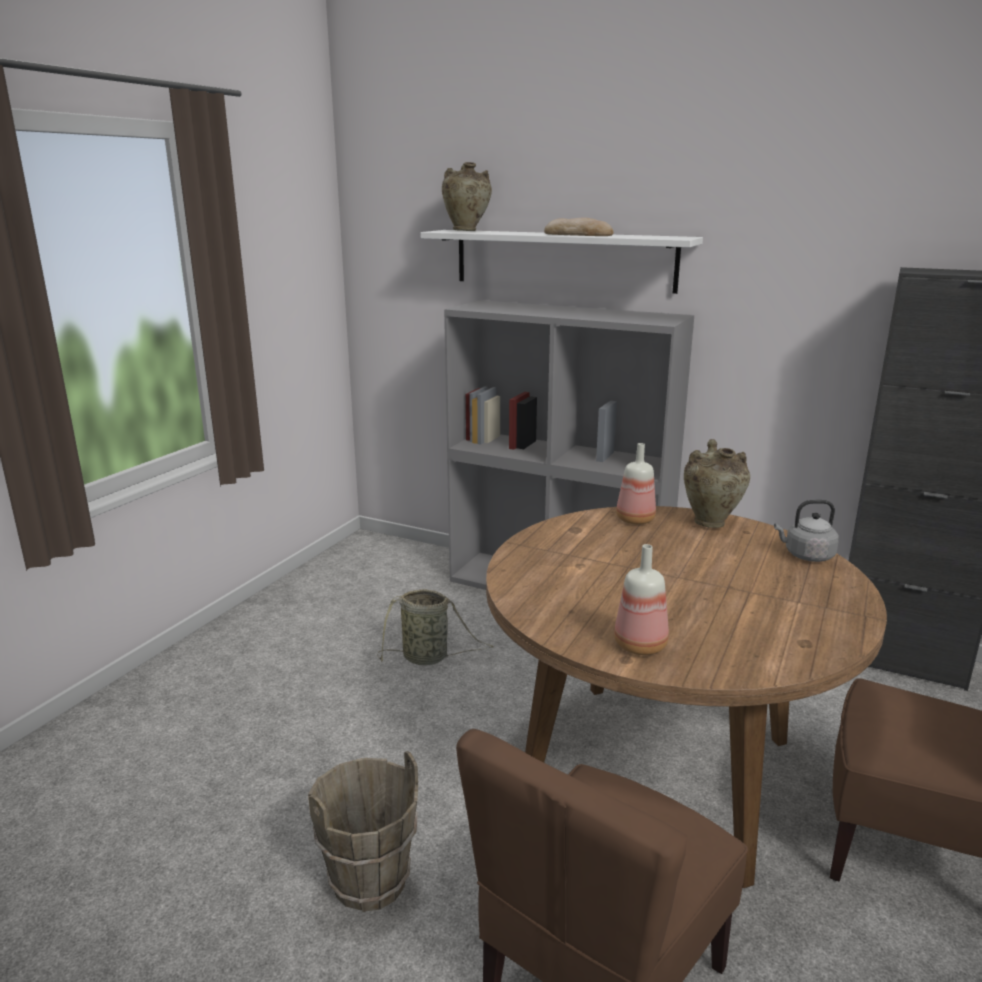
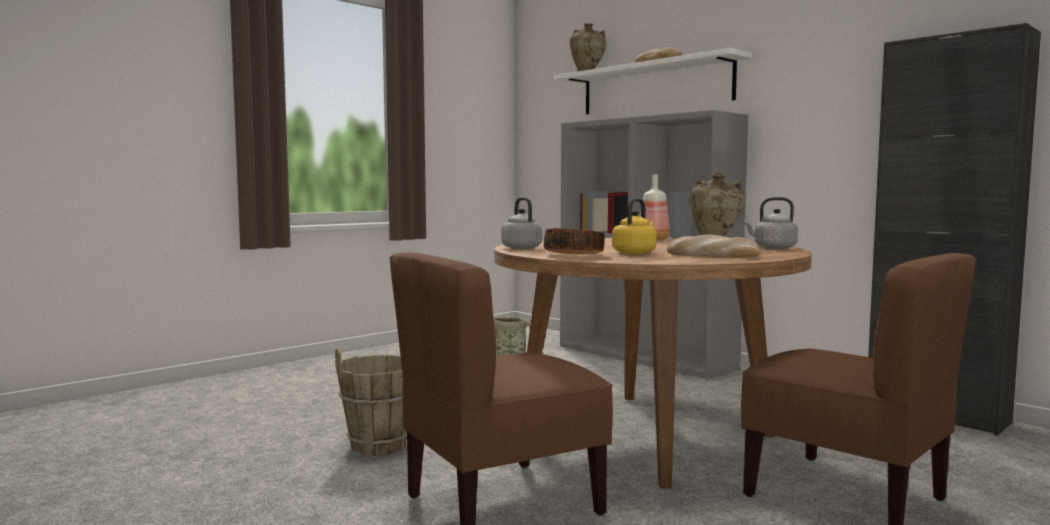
camera: 20 degrees right, 15 degrees down
bottle [614,544,669,655] -> bowl [544,228,605,254]
none -> grey kettle [501,197,542,249]
none -> yellow kettle [612,198,657,254]
none -> bread [667,235,760,258]

